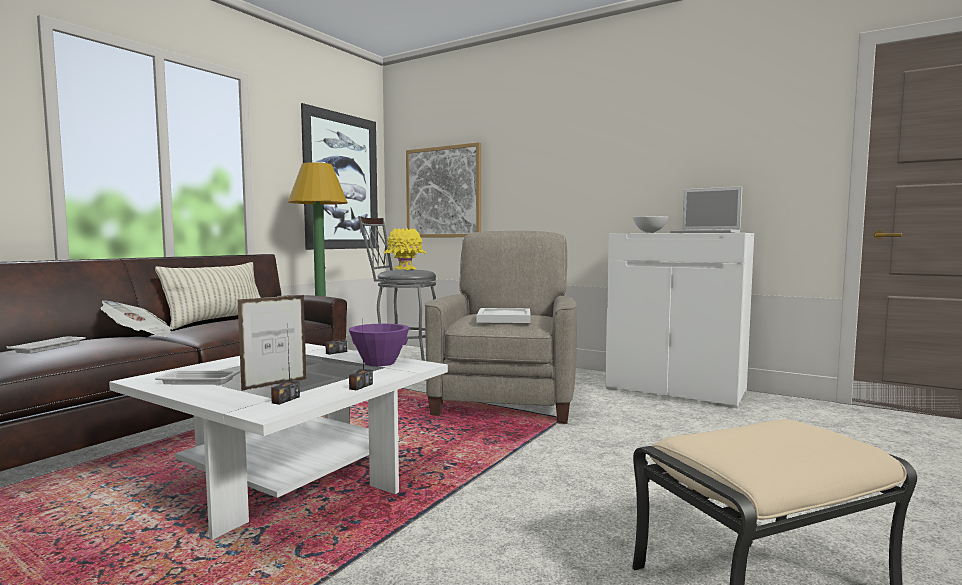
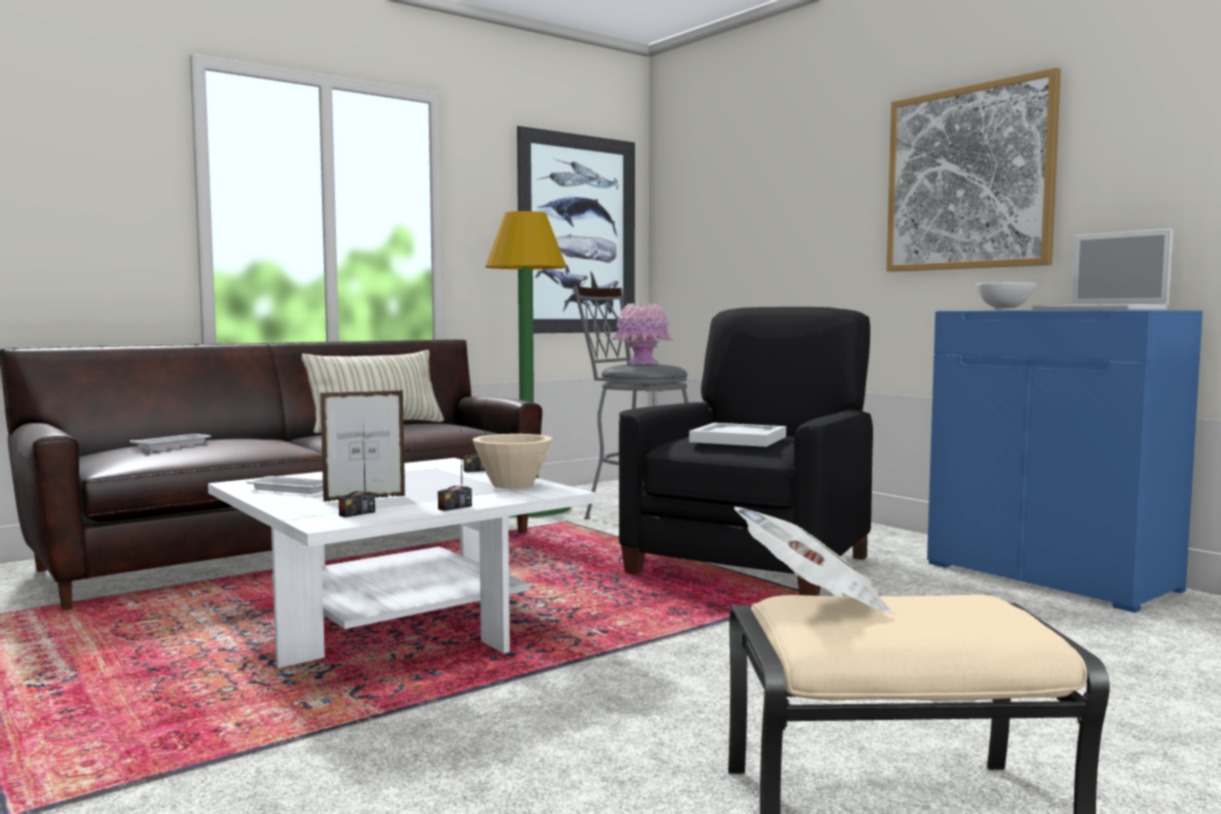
camera: 20 degrees right, 0 degrees up
newspaper [101,301,173,337] -> newspaper moved to [734,507,894,614]
purple bowl [349,323,409,366] -> beige bowl [473,434,552,489]
yellow vase [383,228,426,270] -> pink vase [611,303,674,365]
picture [406,142,481,237] -> picture moved to [886,67,1061,272]
beige armchair [425,231,577,424] -> black armchair [619,307,873,596]
white cabinet [605,233,754,409] -> blue cabinet [927,310,1203,613]

